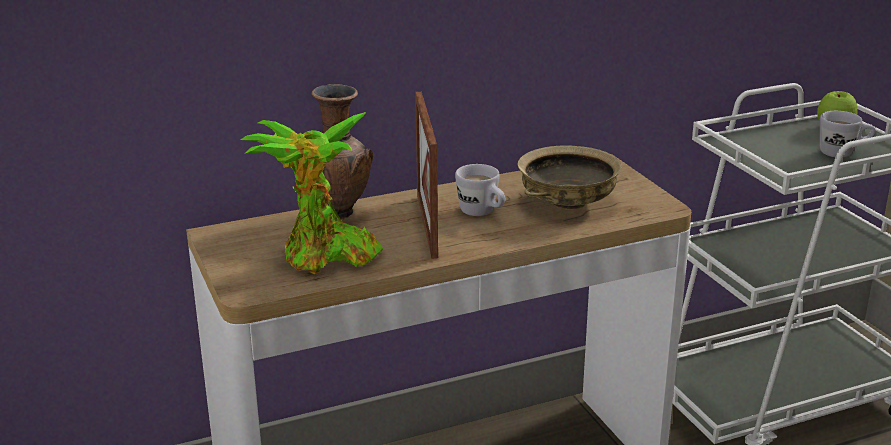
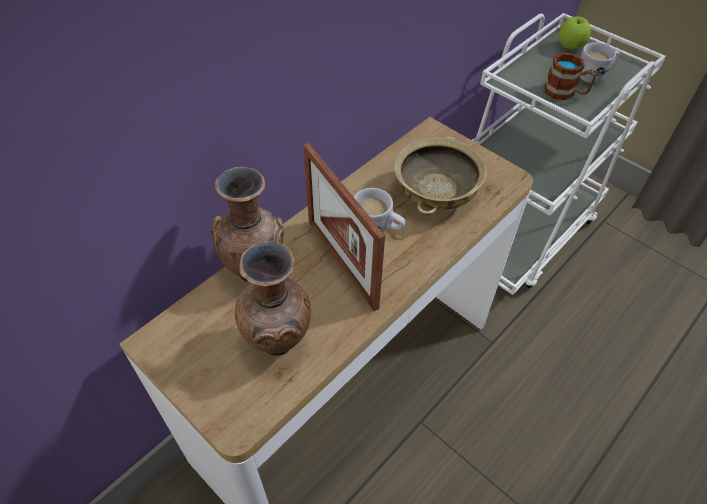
camera: 25 degrees left, 25 degrees up
potted plant [241,112,383,275] -> brown vase [235,241,311,356]
none -> mug [544,53,596,100]

